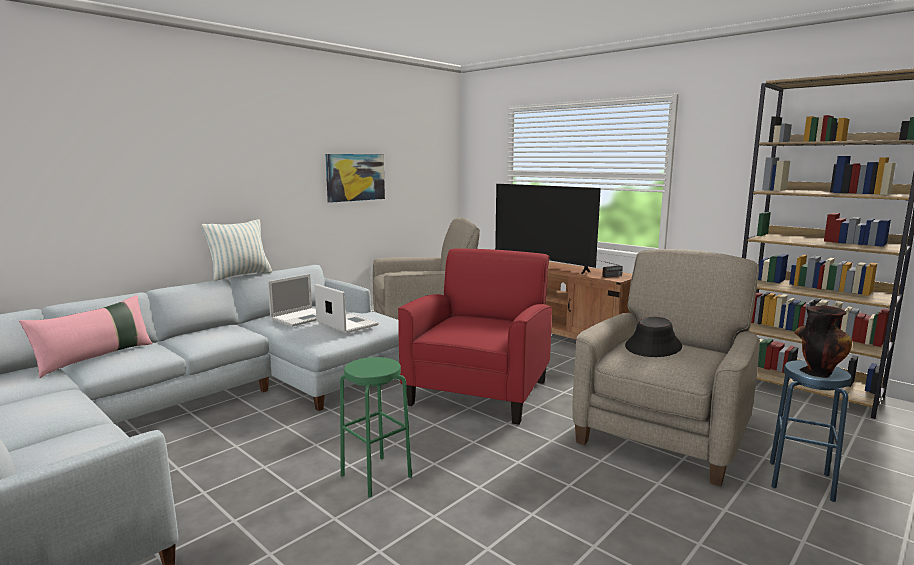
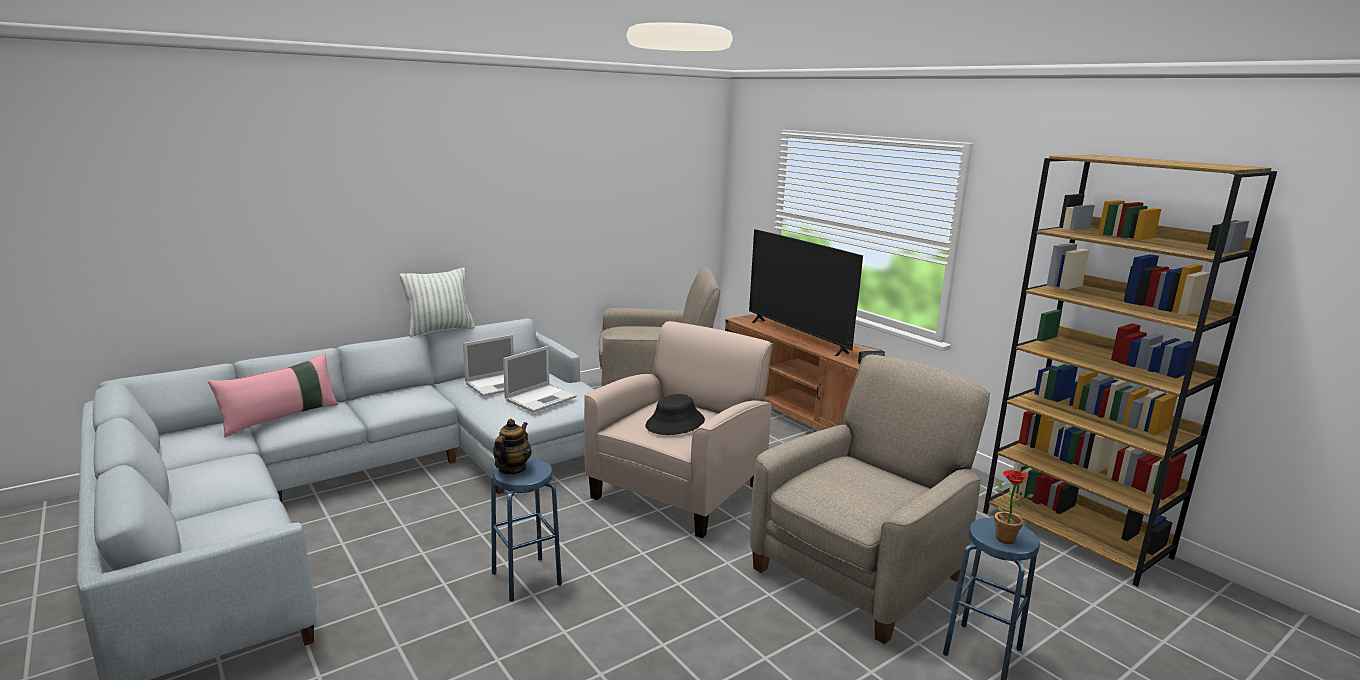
camera: 10 degrees right, 5 degrees up
laptop [314,284,379,333] -> laptop turned 75 degrees clockwise [503,346,577,412]
picture [325,154,385,203] -> none
green stool [340,357,412,497] -> blue stool [491,458,562,602]
red armchair [398,248,552,425] -> beige armchair [584,321,773,538]
black hat [625,317,682,357] -> black hat moved to [645,394,705,435]
vase [794,306,852,378] -> potted plant [994,470,1033,544]
none -> teapot [493,419,532,474]

